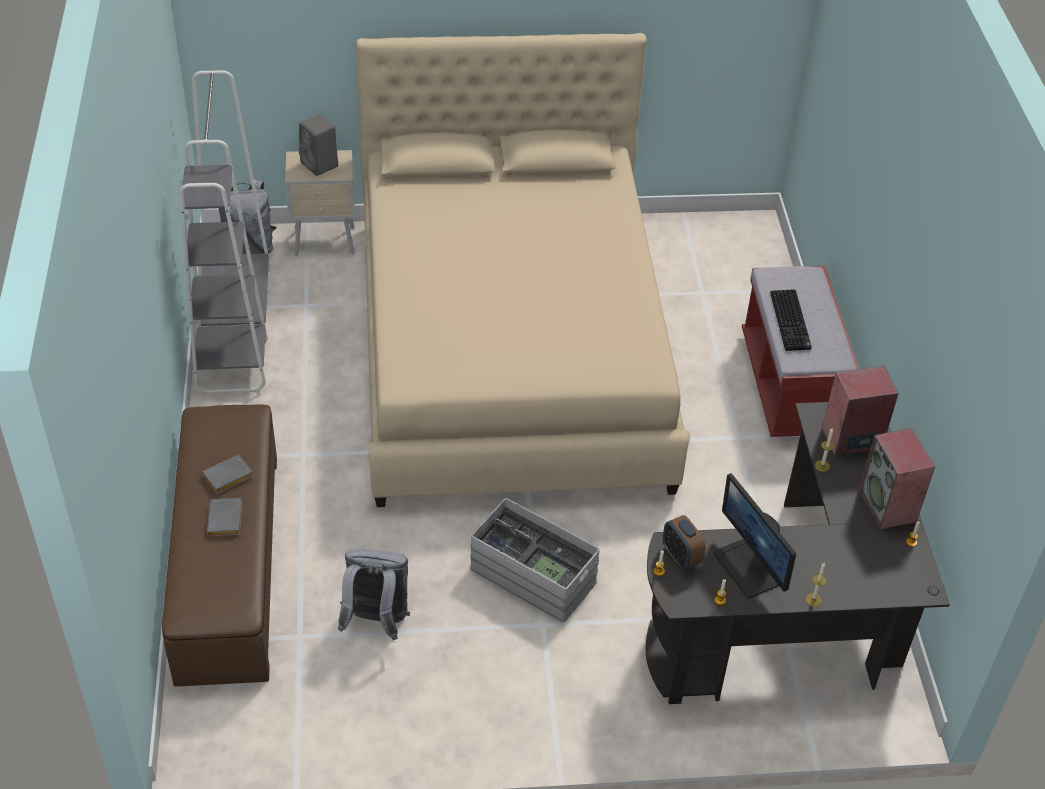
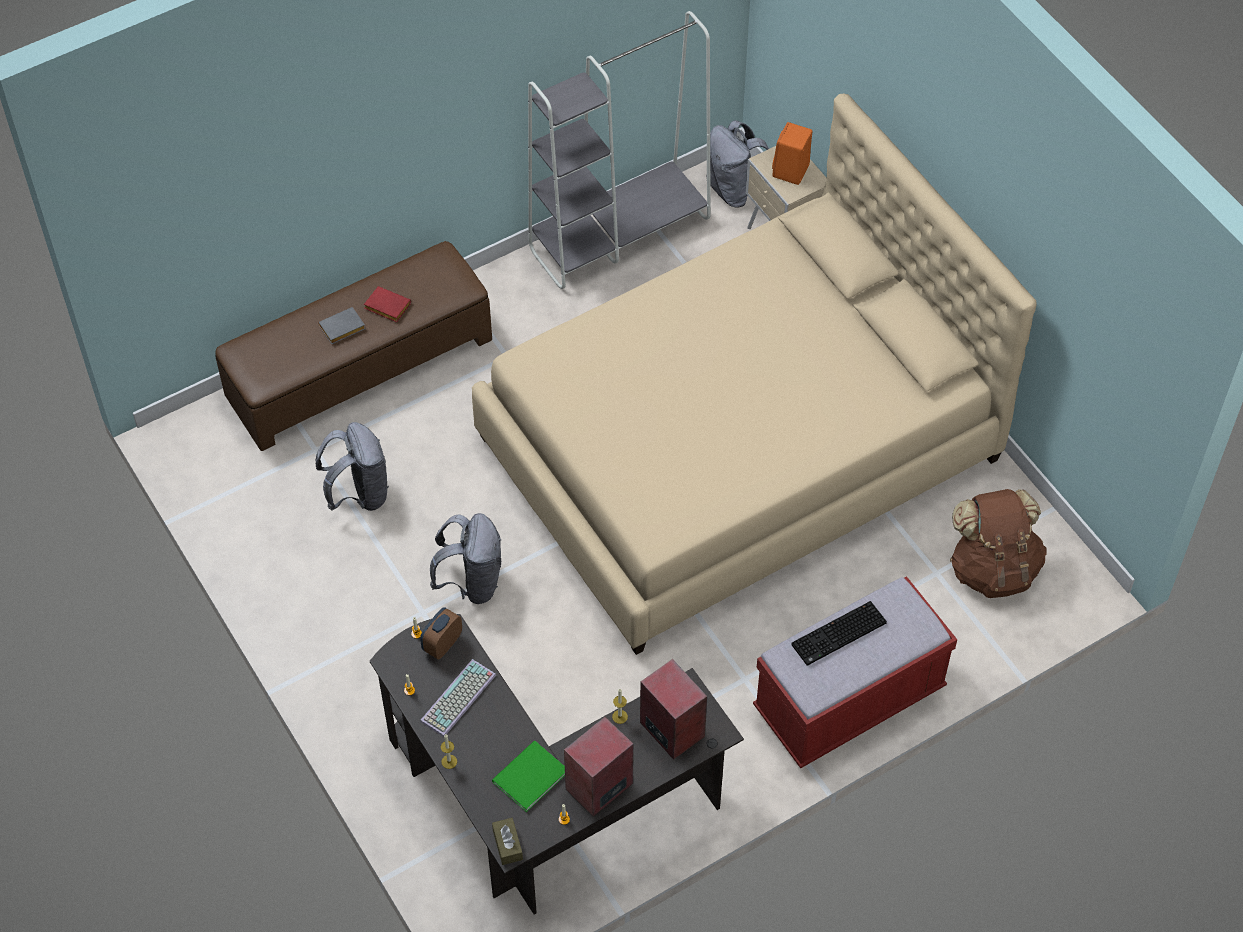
camera: 65 degrees right, 10 degrees up
grey book [202,455,254,494] -> red book [364,286,411,322]
grey speaker [299,114,338,176] -> orange speaker [772,122,813,185]
grey storage box [470,498,600,622] -> grey backpack [430,513,501,604]
monitor [714,473,796,598] -> keyboard [420,659,496,737]
none -> green book [492,741,565,812]
none -> brown tissue box [492,818,523,865]
none -> brown backpack [950,489,1046,598]

